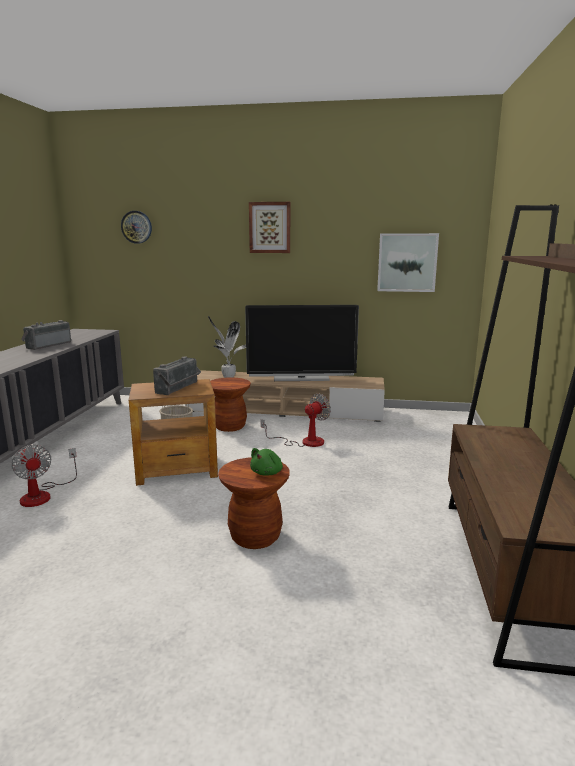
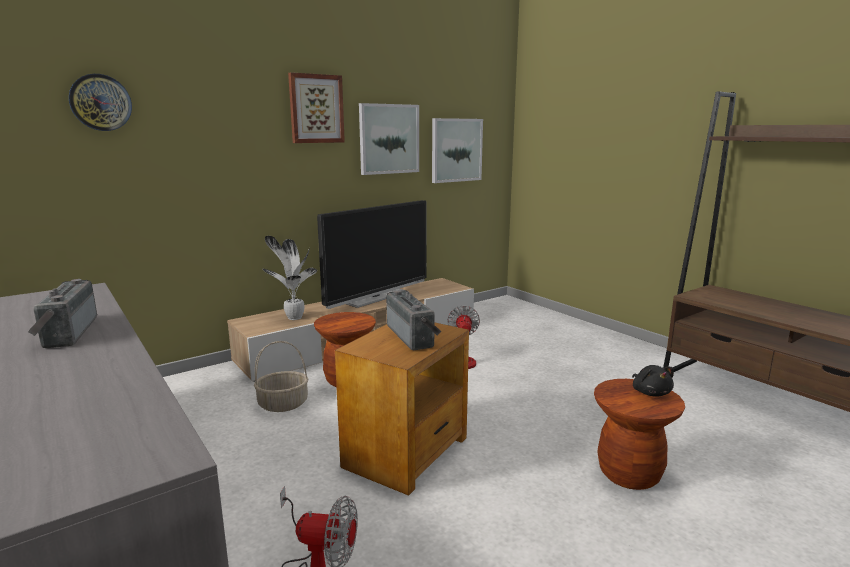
camera: 45 degrees left, 0 degrees up
green plush toy [250,448,283,475] -> black plush toy [632,365,674,397]
none -> picture [359,103,419,175]

